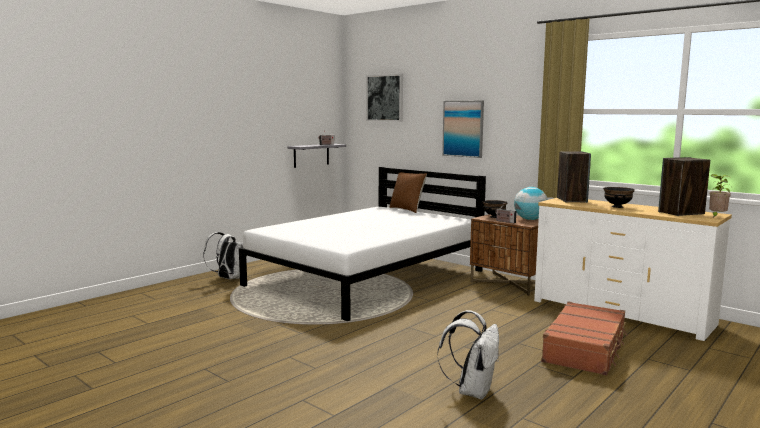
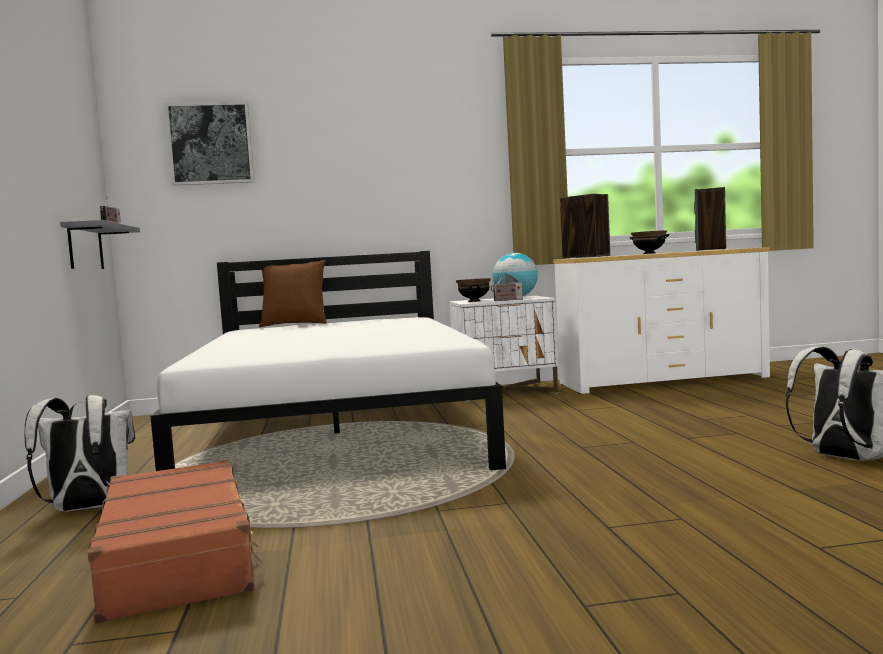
camera: 50 degrees left, 5 degrees down
picture [442,101,484,158] -> none
brown nightstand [470,214,539,296] -> white nightstand [449,296,558,401]
brown suitcase [541,301,628,376] -> brown suitcase moved to [88,459,263,624]
potted plant [709,174,732,218] -> none

